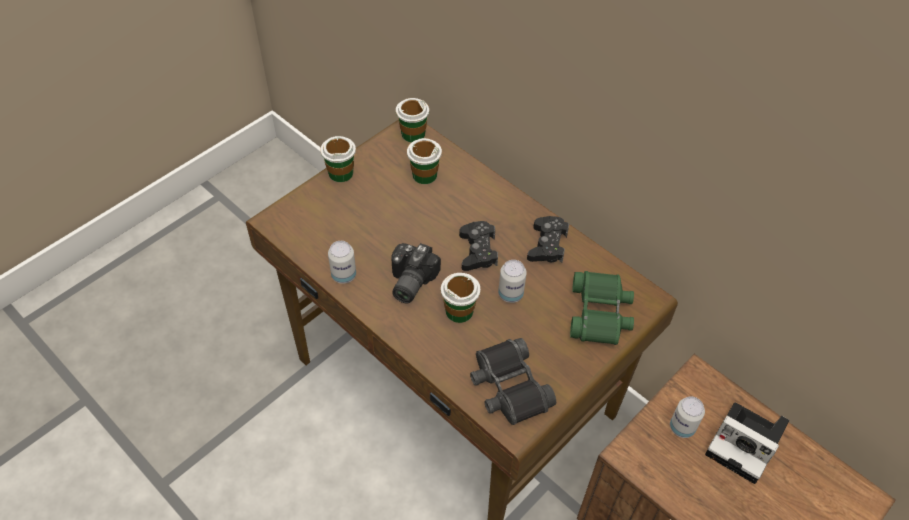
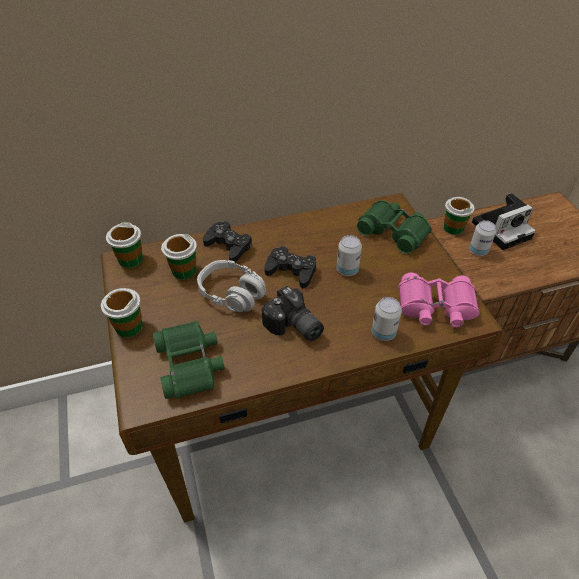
camera: 60 degrees left, 5 degrees down
can [328,241,356,284] -> can moved to [372,297,402,341]
cup [441,273,480,323] -> cup moved to [444,197,474,235]
black binoculars [470,338,556,425] -> pink binoculars [399,273,480,327]
black game controller [527,216,569,263] -> black game controller moved to [203,221,252,262]
none -> green binoculars [153,321,225,399]
none -> grey headphones [197,260,266,312]

